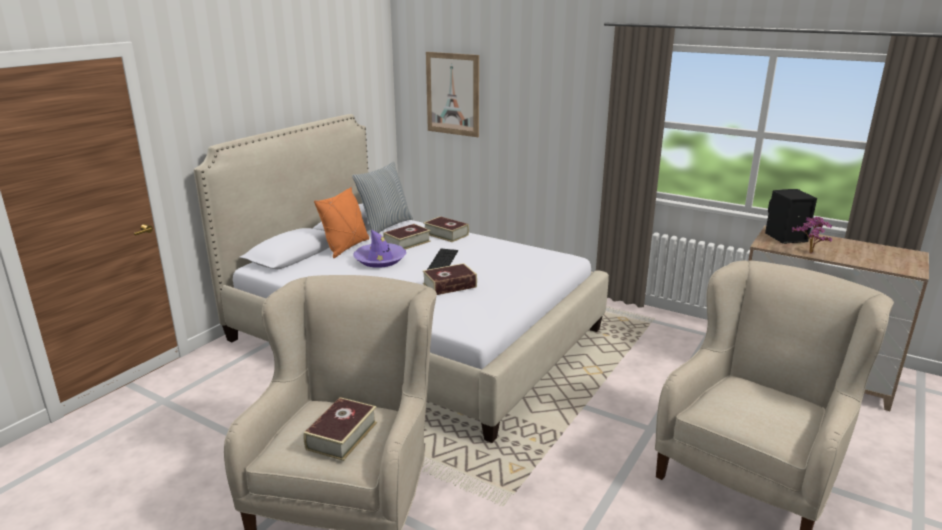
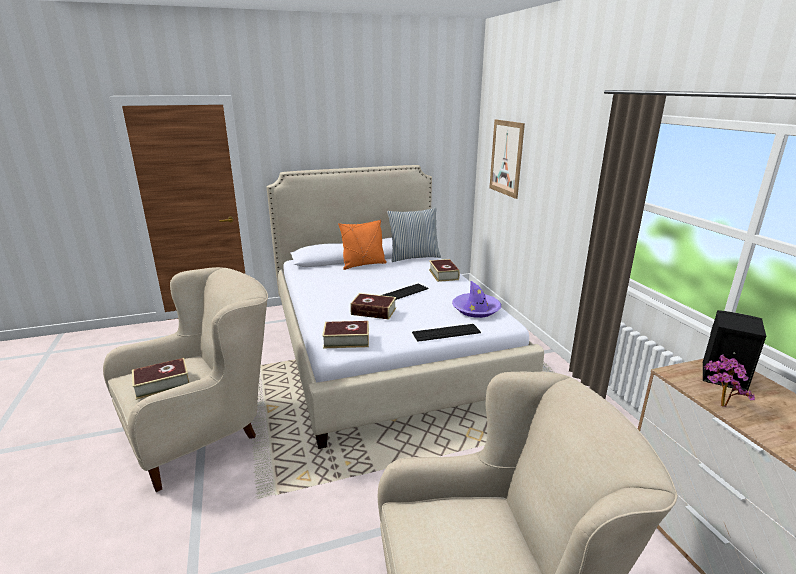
camera: 40 degrees right, 0 degrees up
purple hat [353,230,406,268] -> purple hat moved to [452,281,501,318]
book [383,224,431,250] -> book moved to [322,321,369,348]
none -> keyboard [412,324,481,342]

